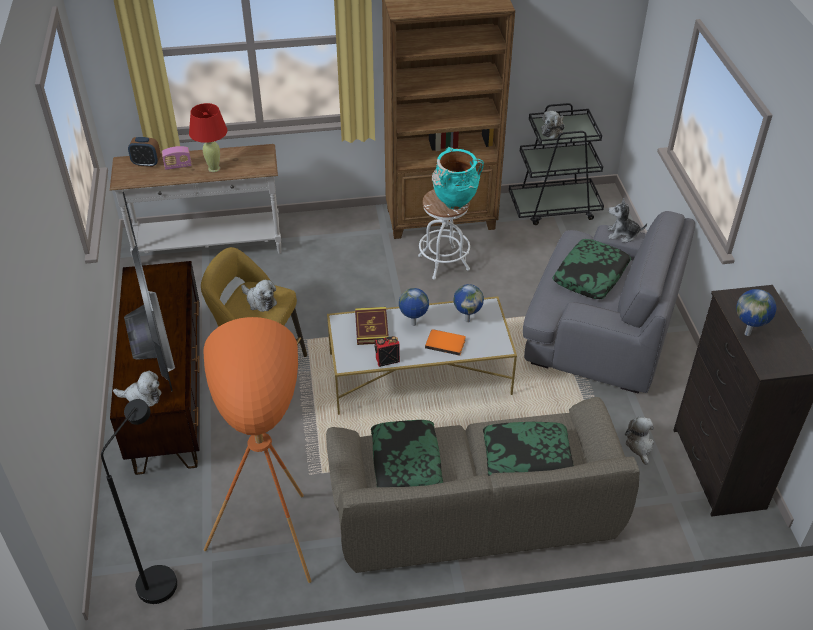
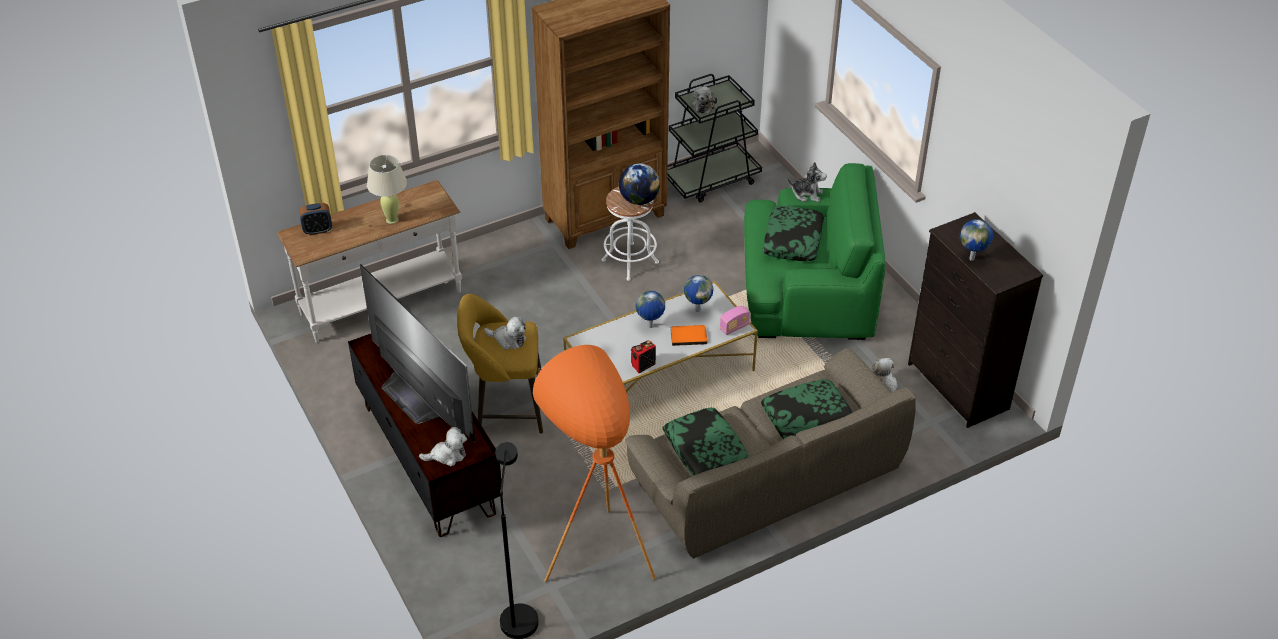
camera: 20 degrees left, 0 degrees up
radio [162,146,192,170] -> radio moved to [720,306,750,335]
red table lamp [189,103,227,172] -> beige table lamp [367,155,407,224]
book [355,307,389,345] -> none
turquoise vase [432,147,484,209] -> globe [619,163,660,205]
grey armchair [523,211,695,393] -> green armchair [744,163,886,340]
plush toy [608,198,647,243] -> plush toy turned 150 degrees counterclockwise [788,162,827,202]

